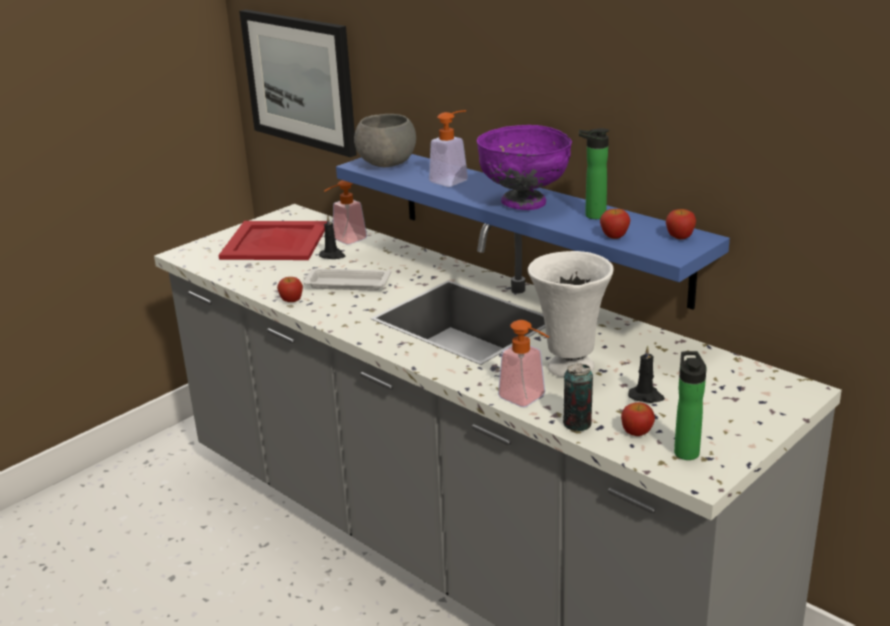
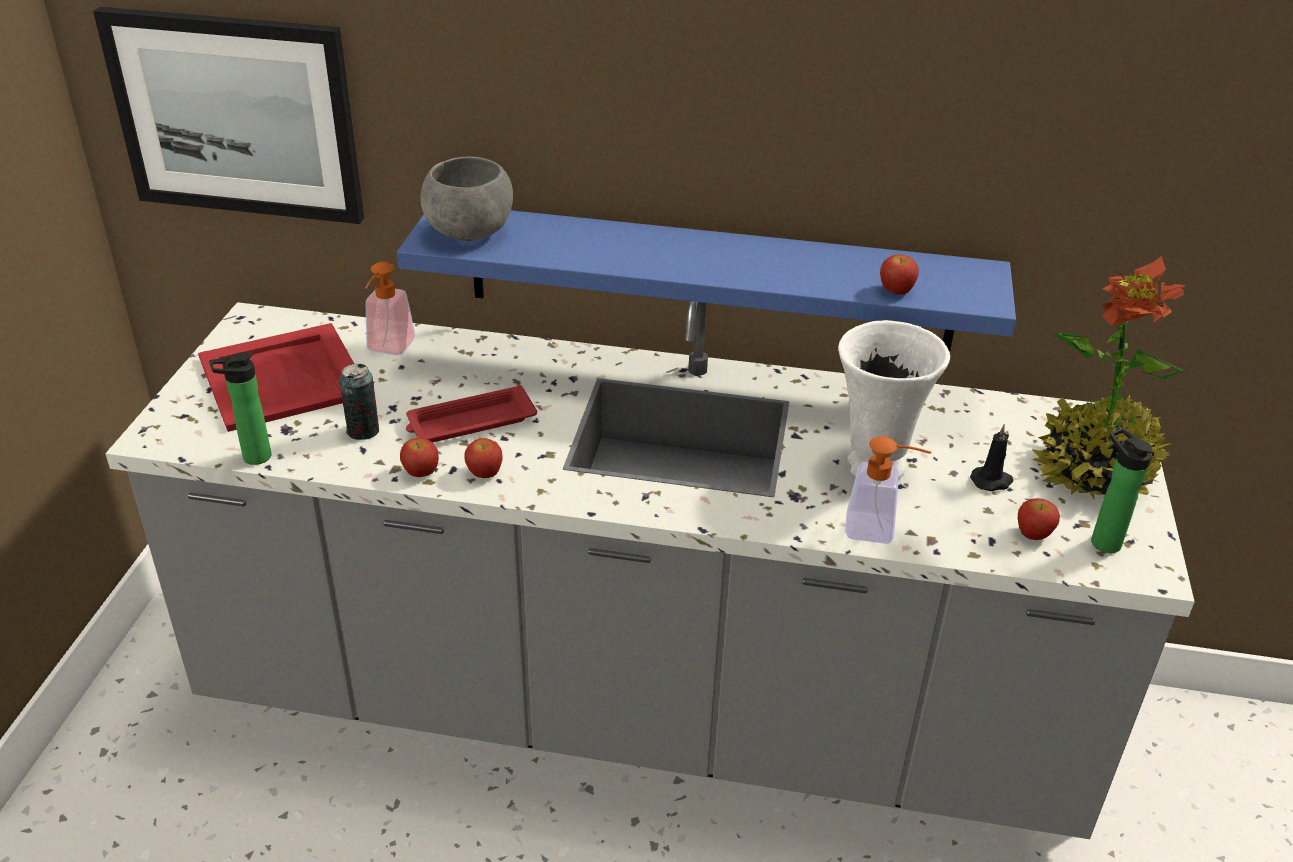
camera: 35 degrees left, 10 degrees up
white tray [303,268,391,291] -> red tray [406,385,537,443]
black candle [319,216,345,259] -> none
soap dispenser [429,110,468,187] -> none
purple bowl [477,125,572,210] -> none
can [563,363,593,431] -> can moved to [339,364,379,440]
bottle [579,128,610,219] -> bottle moved to [209,352,271,465]
apple [666,209,696,240] -> apple moved to [465,438,503,478]
none -> potted plant [1031,256,1185,500]

